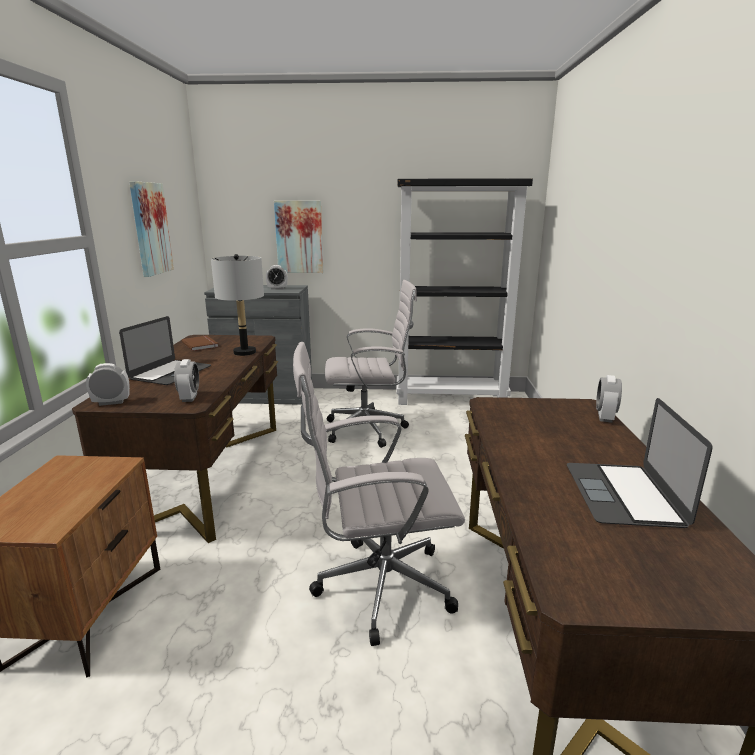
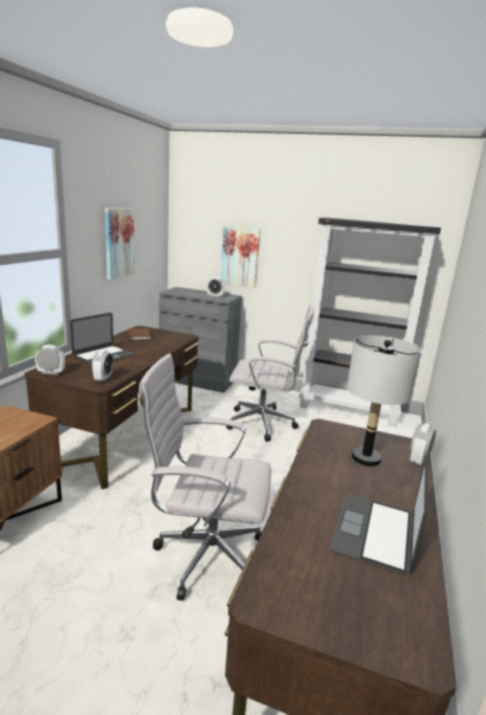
camera: 15 degrees right, 0 degrees up
grey table lamp [211,254,264,356] -> grey table lamp moved to [347,335,422,466]

